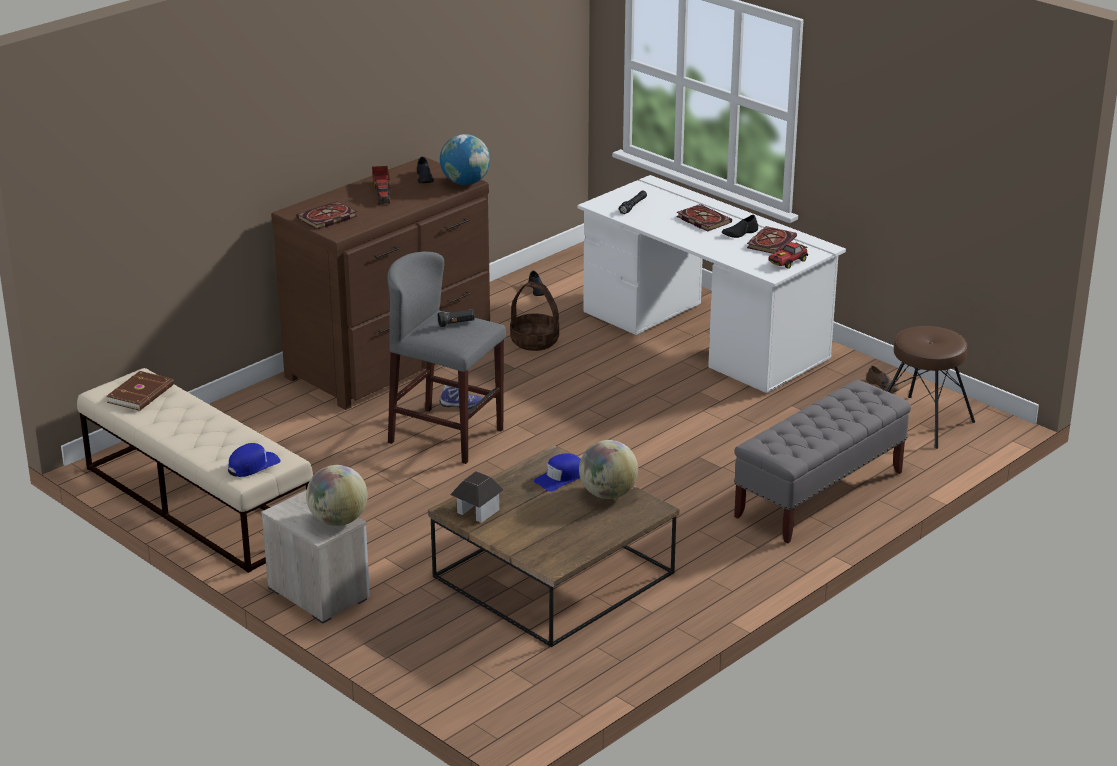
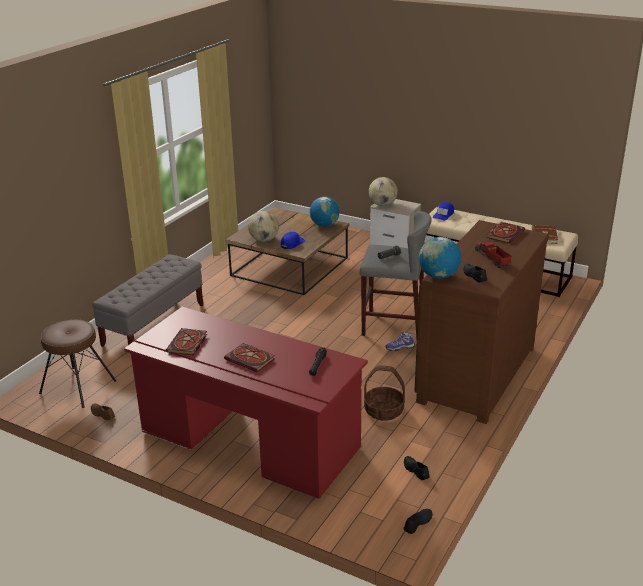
camera: 165 degrees right, 0 degrees up
toy house [450,471,504,523] -> globe [310,197,340,227]
white desk [578,175,846,393] -> red desk [124,306,368,499]
black shoe [722,215,758,238] -> black shoe moved to [404,509,433,534]
toy car [768,242,809,269] -> none

